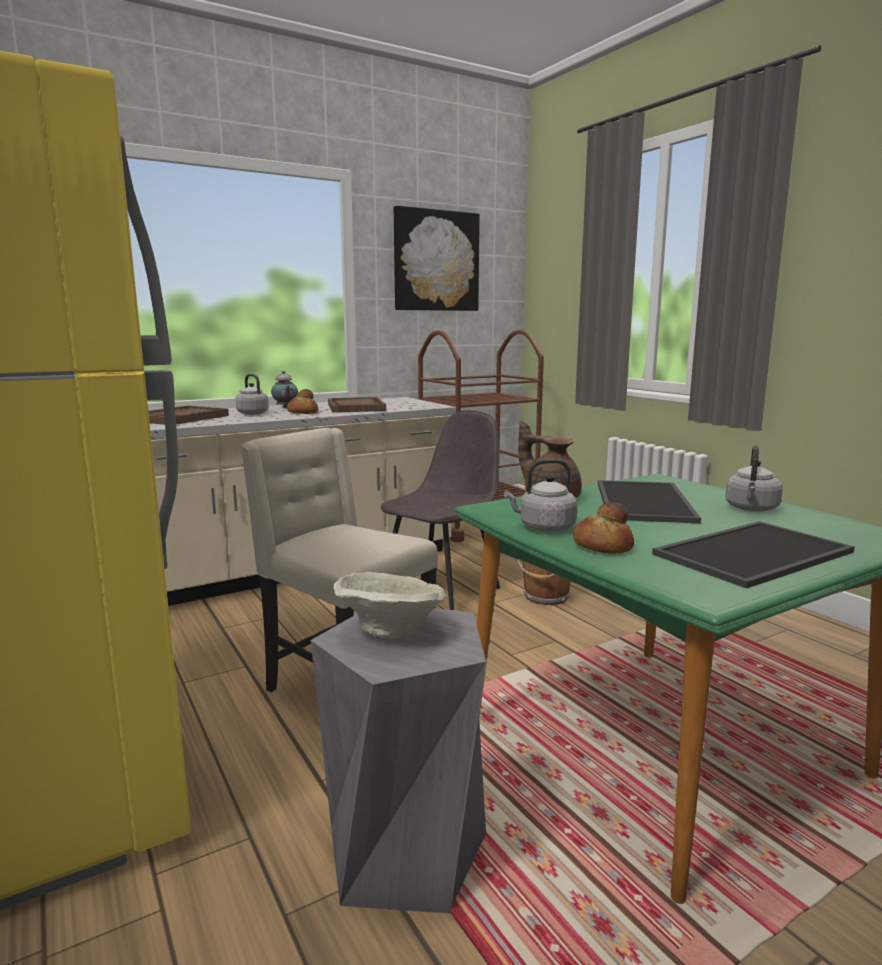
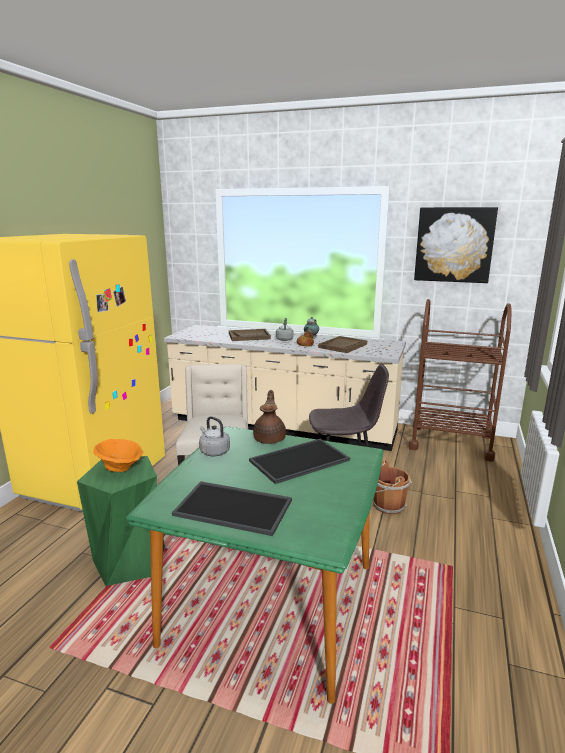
camera: 50 degrees right, 5 degrees up
grey stool [311,608,486,913] -> green stool [77,456,165,586]
beige bowl [334,572,447,639] -> orange bowl [93,439,143,472]
bread [573,502,634,554] -> none
grey kettle [725,445,783,512] -> none

